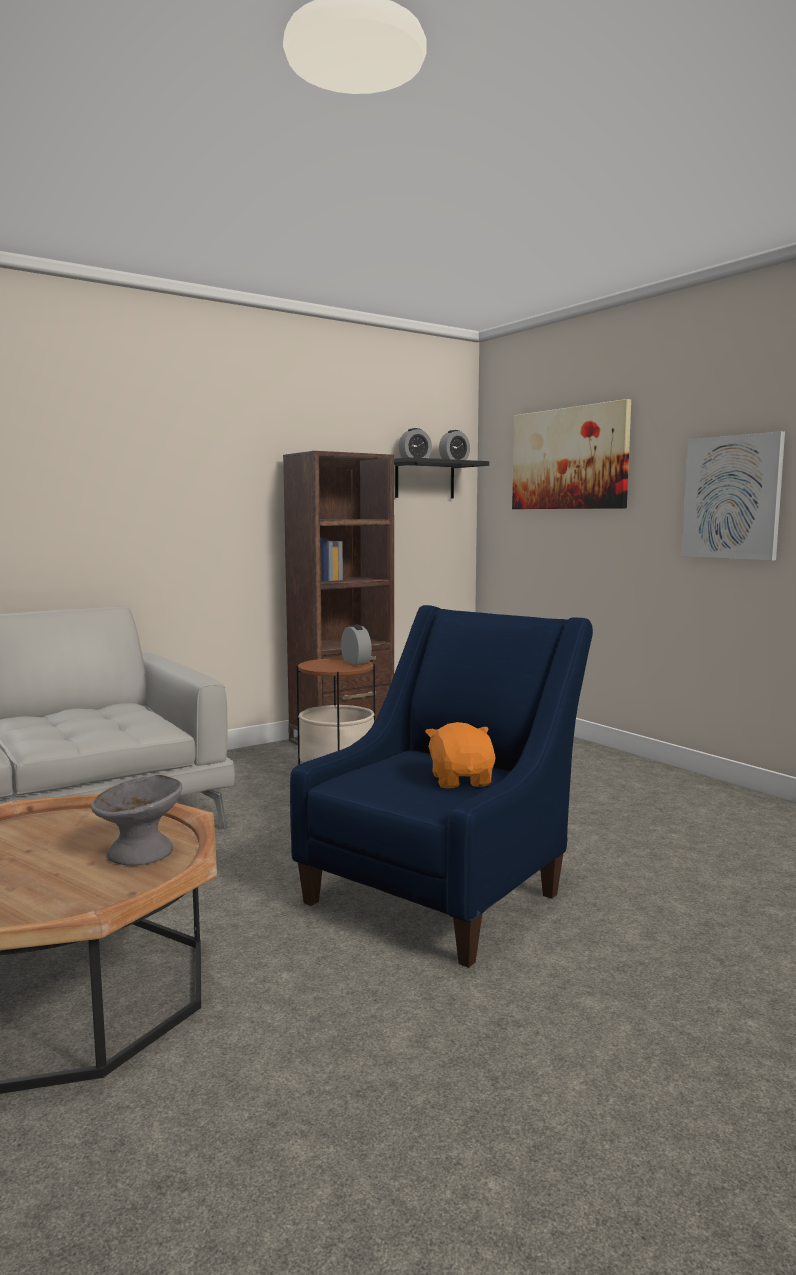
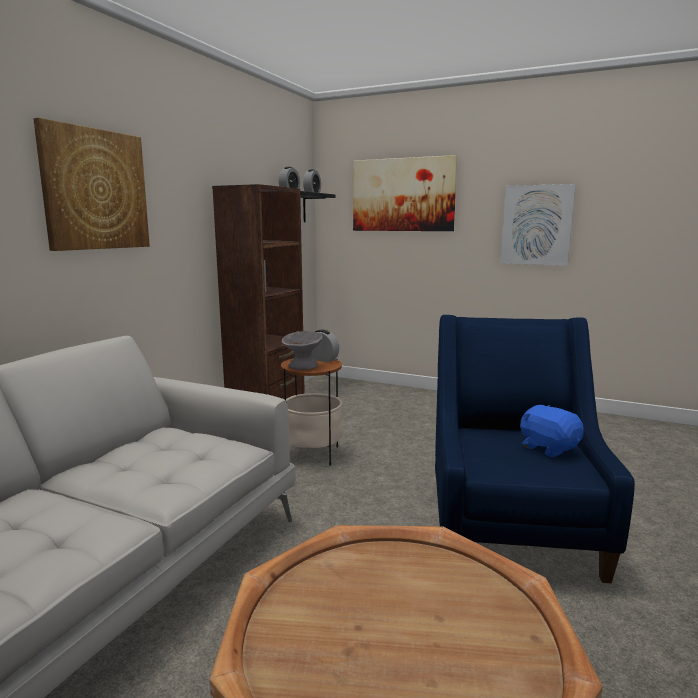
camera: 30 degrees left, 5 degrees up
grey bowl [91,775,182,866] -> grey bowl moved to [282,331,323,370]
orange plush toy [425,722,496,788] -> blue plush toy [520,405,584,457]
none -> picture [33,118,150,251]

